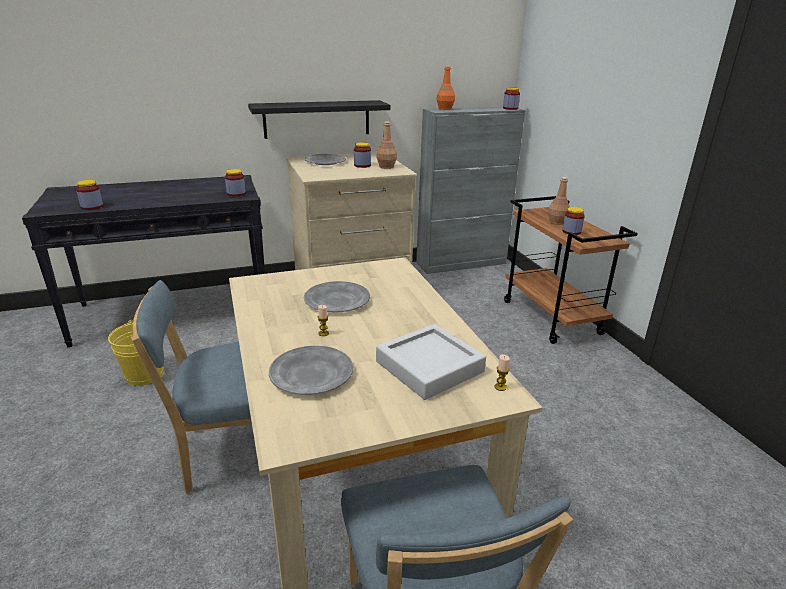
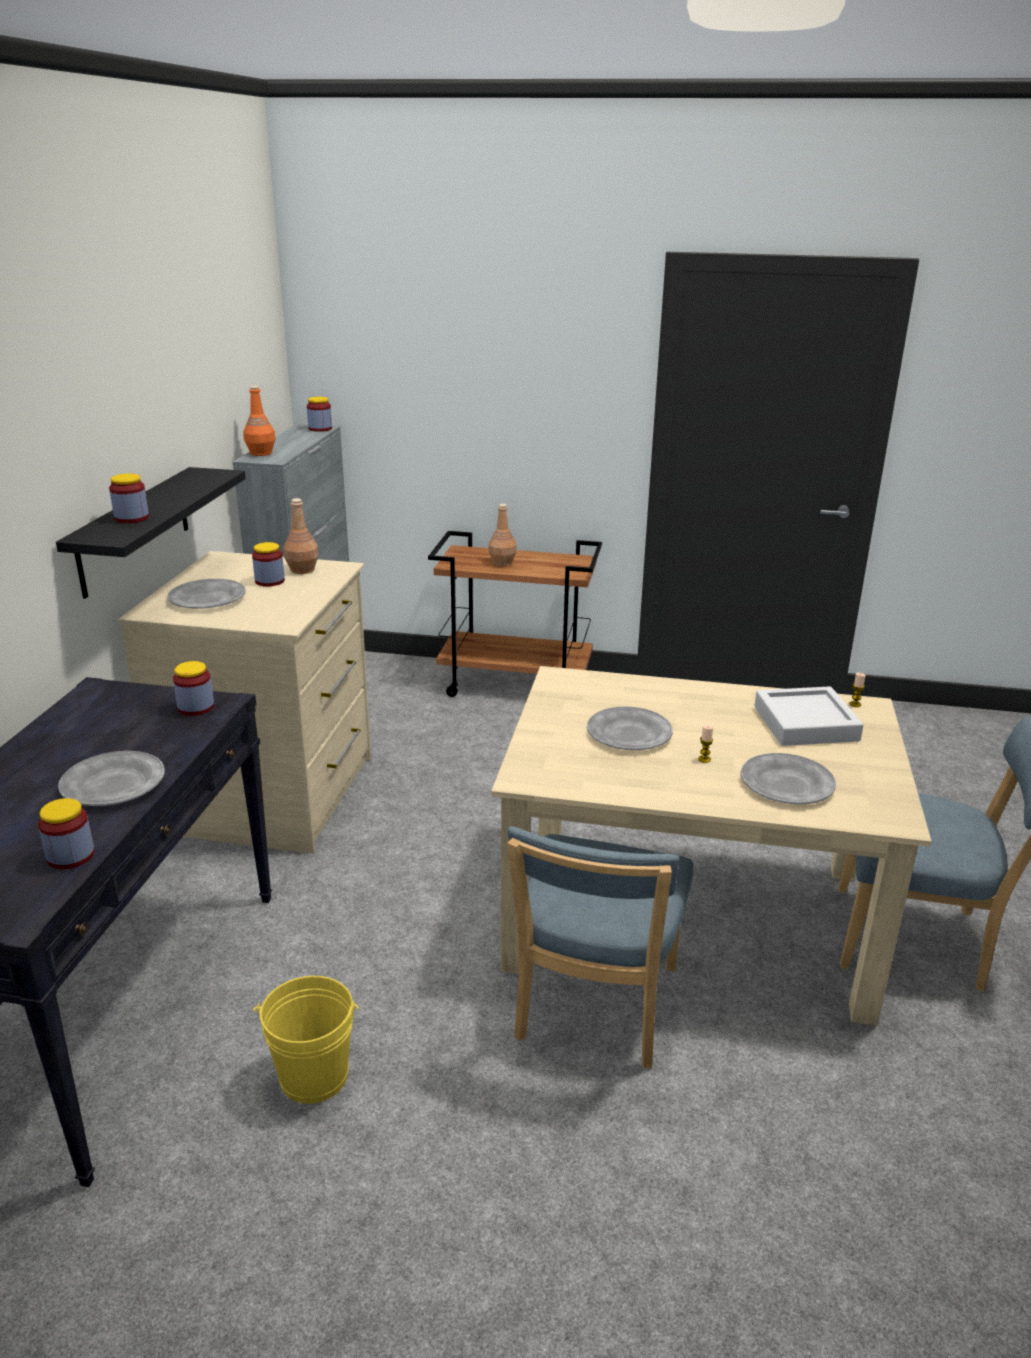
camera: 60 degrees left, 0 degrees up
jar [562,207,585,235] -> jar moved to [109,473,149,523]
none -> grey plate [58,751,165,806]

